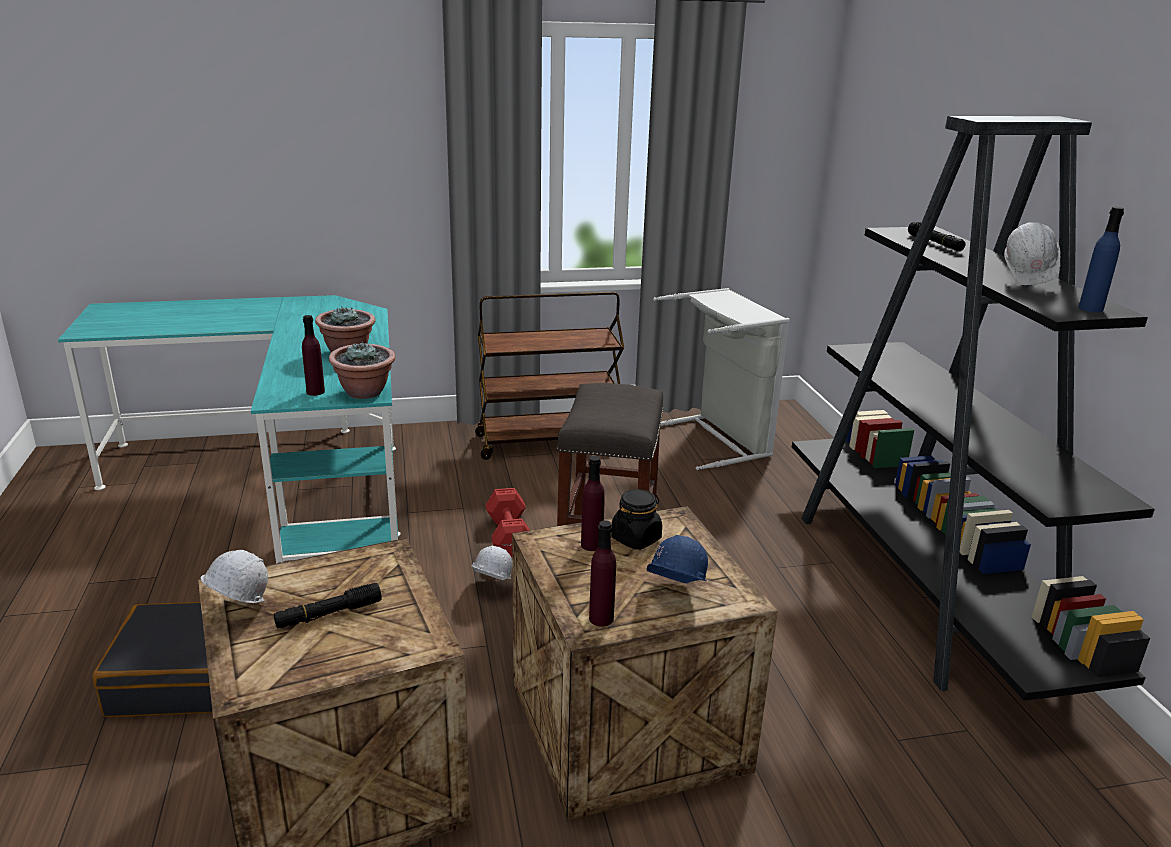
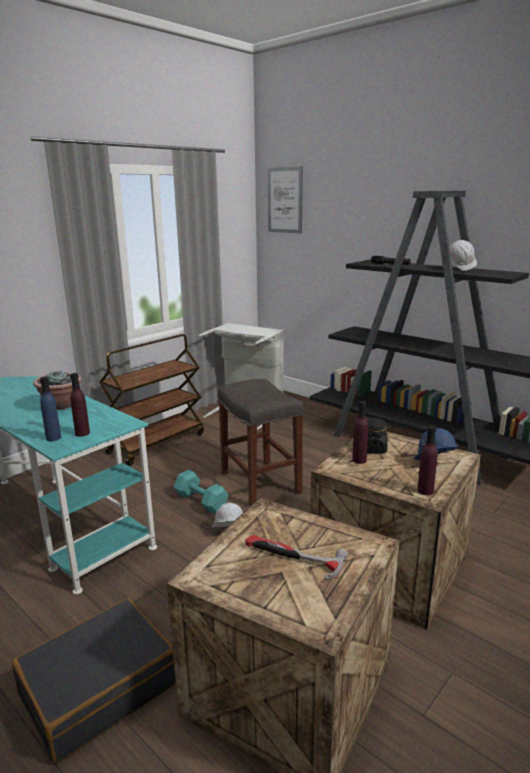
camera: 35 degrees left, 5 degrees down
white hard hat [201,550,268,603] -> none
black flashlight [274,583,382,629] -> hammer [245,535,348,580]
potted plant [329,341,395,399] -> none
red dumbbell [486,488,530,557] -> turquoise dumbbell [174,470,228,514]
blue bottle [1079,207,1124,312] -> blue bottle moved to [40,377,61,441]
none -> picture [268,166,303,233]

